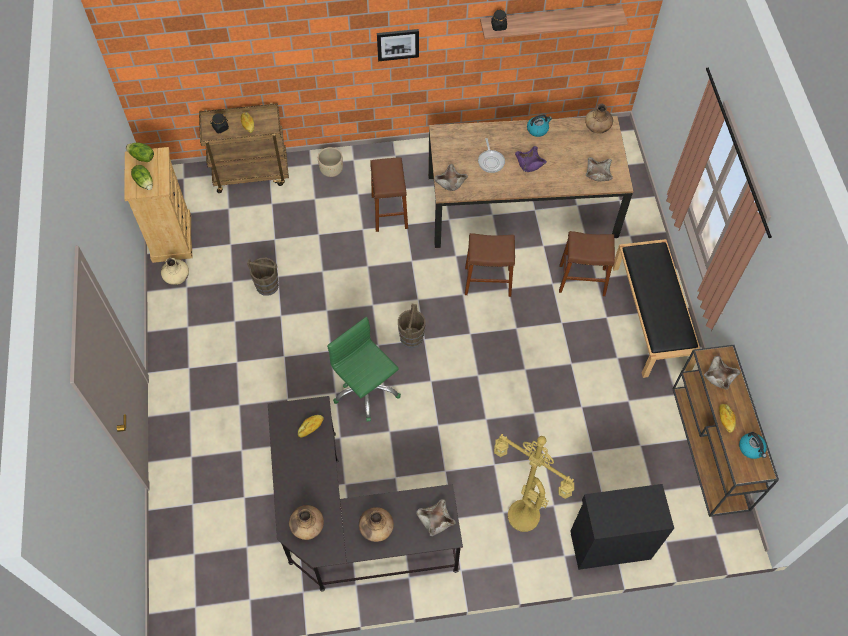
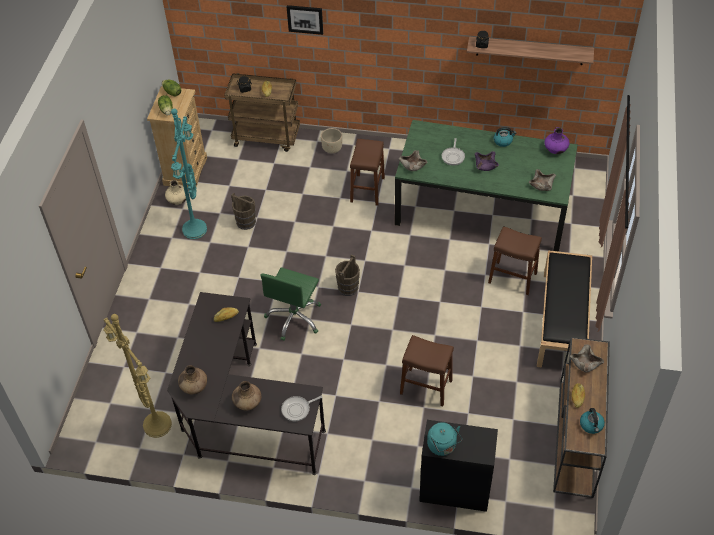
camera: 20 degrees right, 10 degrees down
green office chair [327,317,401,421] -> green office chair turned 135 degrees counterclockwise [260,267,321,341]
picture [377,29,419,61] -> picture moved to [287,5,323,35]
beige bowl [416,499,456,536] -> frying pan [281,396,322,421]
brown dining table [428,116,633,248] -> green dining table [395,120,578,252]
brown stool [465,233,515,297] -> brown stool moved to [400,335,454,407]
yellow floor lamp [494,434,574,532] -> yellow floor lamp moved to [103,314,172,438]
brown vase [585,104,613,133] -> purple vase [544,127,570,154]
none -> turquoise floor lamp [171,108,207,239]
none -> turquoise kettle [427,422,462,456]

